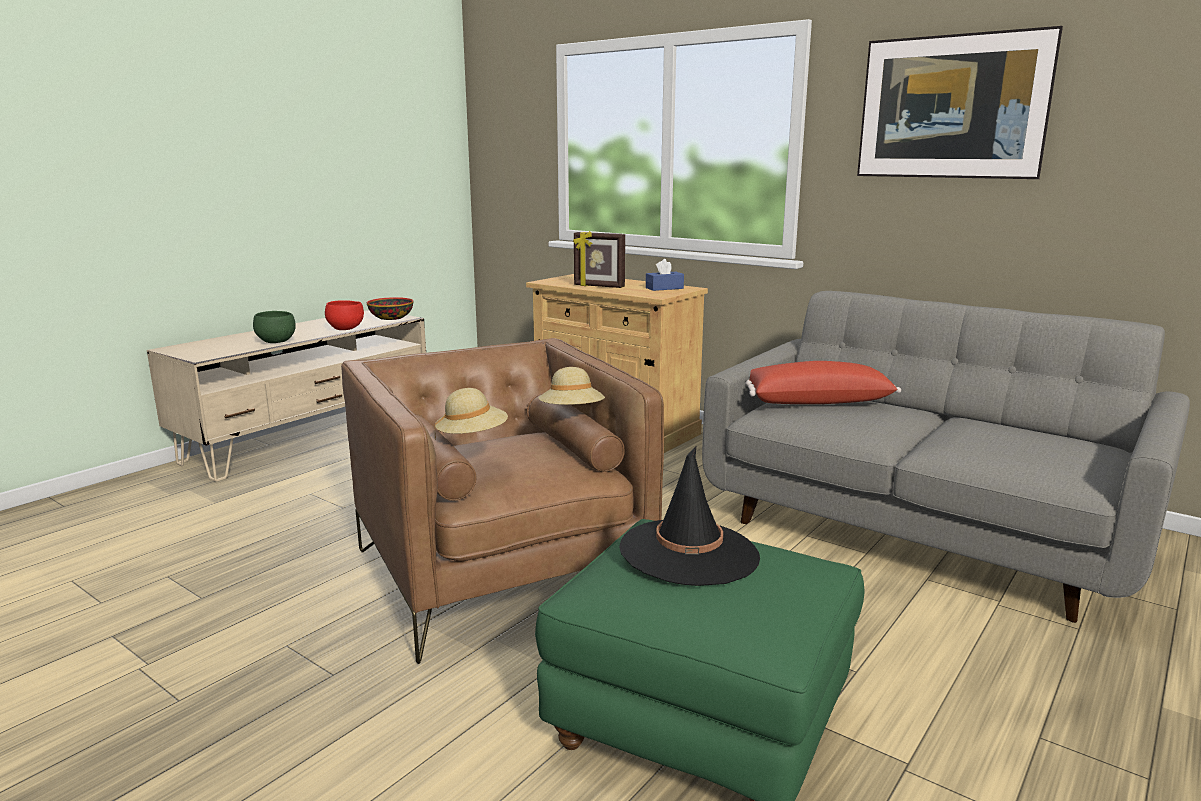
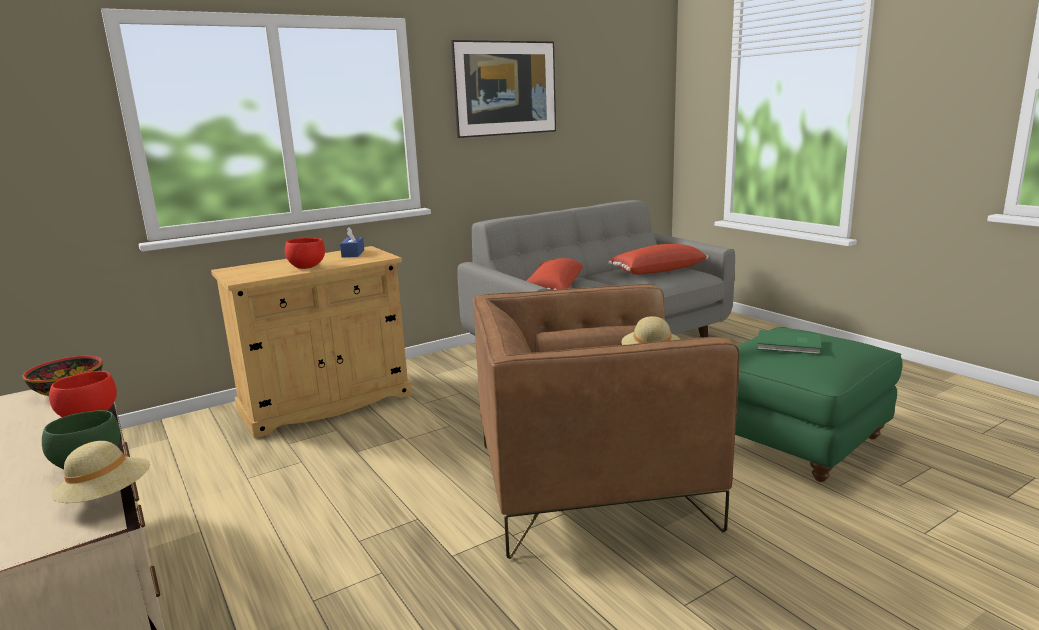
camera: 70 degrees left, 0 degrees up
beige hat [539,367,605,405] -> beige hat moved to [52,441,150,503]
picture frame [573,231,625,288] -> red bowl [285,238,325,269]
black hat [619,447,760,586] -> green book [757,330,821,355]
none -> red pillow [608,244,708,275]

